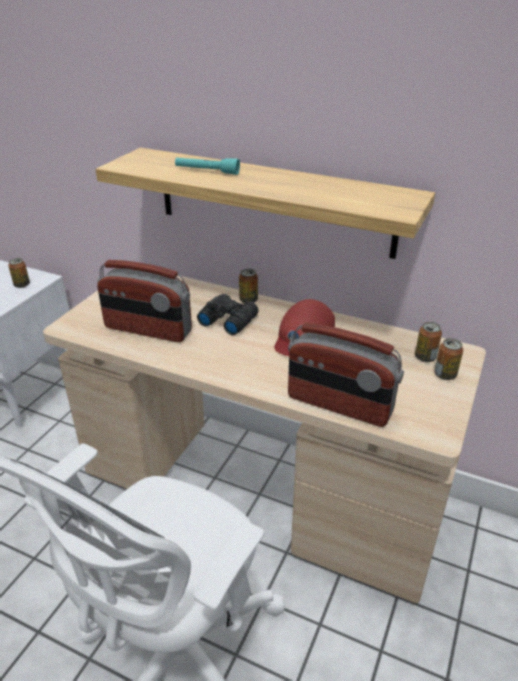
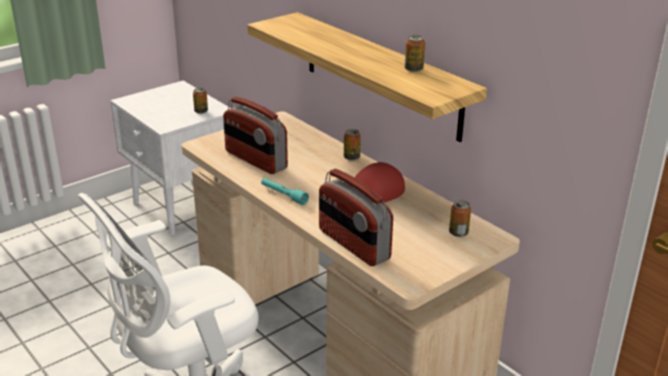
camera: 25 degrees right, 5 degrees down
turquoise flashlight [175,158,240,175] -> turquoise flashlight moved to [261,178,309,205]
black binoculars [197,294,258,335] -> none
can [434,338,463,380] -> can moved to [404,35,425,72]

